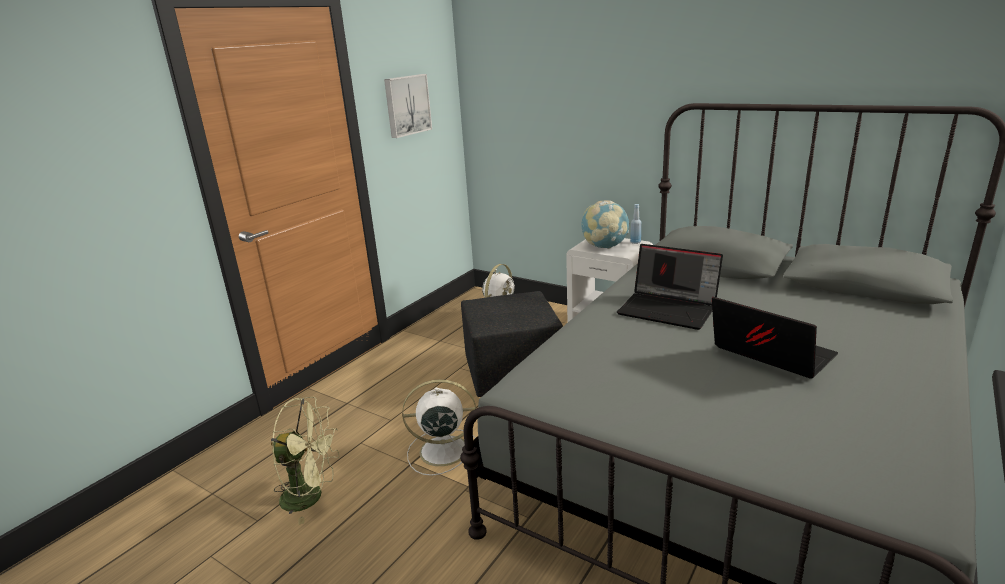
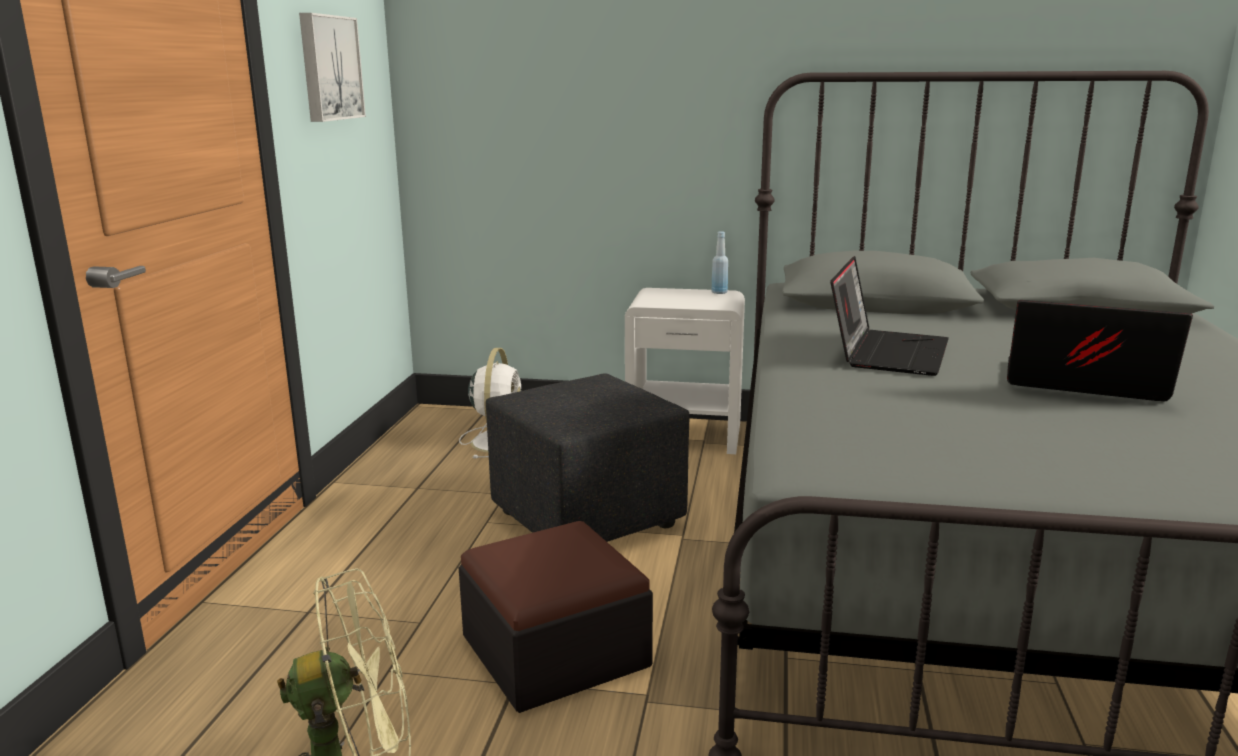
camera: 25 degrees left, 5 degrees down
white fan [402,379,476,476] -> ottoman [459,521,653,713]
globe [581,200,629,249] -> none
laptop [617,244,723,330] -> laptop turned 75 degrees counterclockwise [830,256,949,376]

